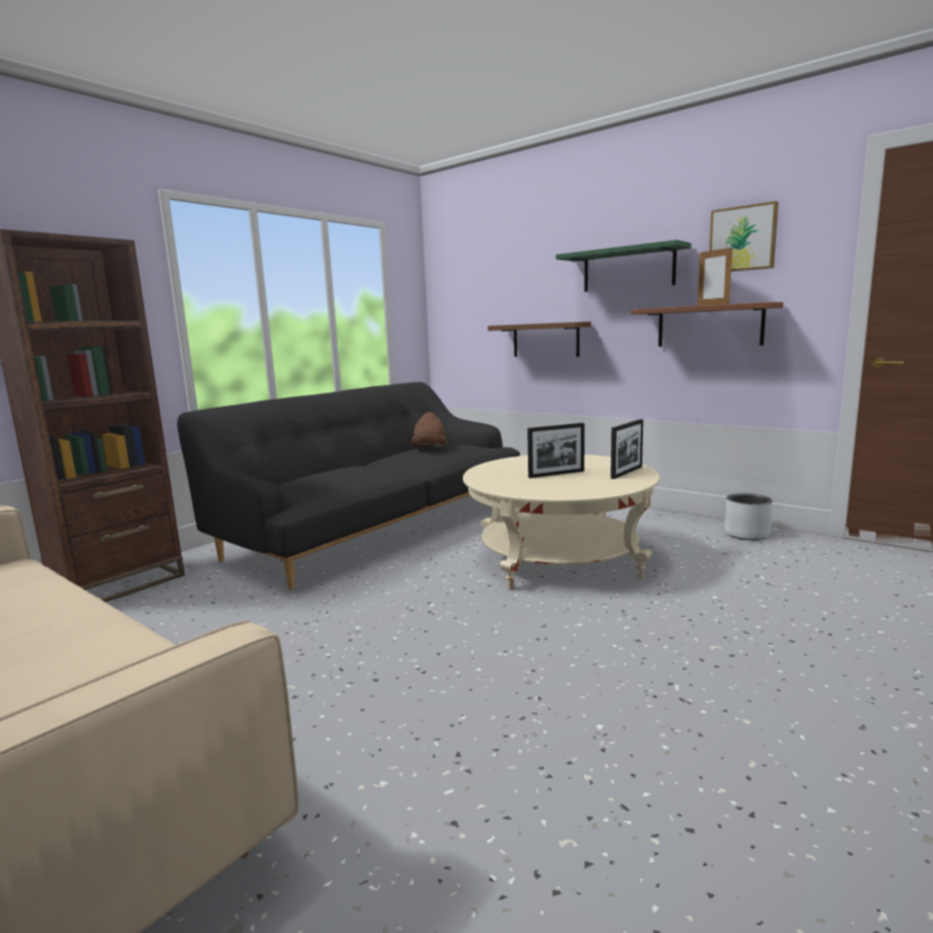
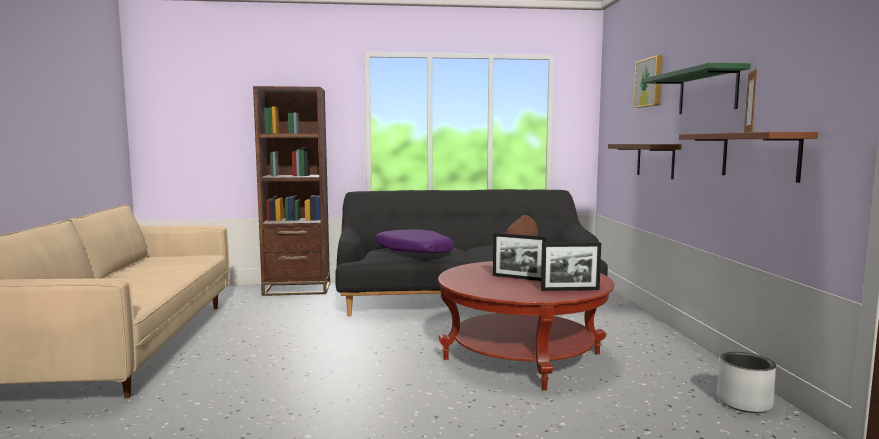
camera: 45 degrees right, 5 degrees down
beige coffee table [463,454,659,590] -> red coffee table [438,261,614,390]
picture [709,201,779,272] -> picture moved to [634,55,663,108]
none -> purple pillow [375,229,454,254]

